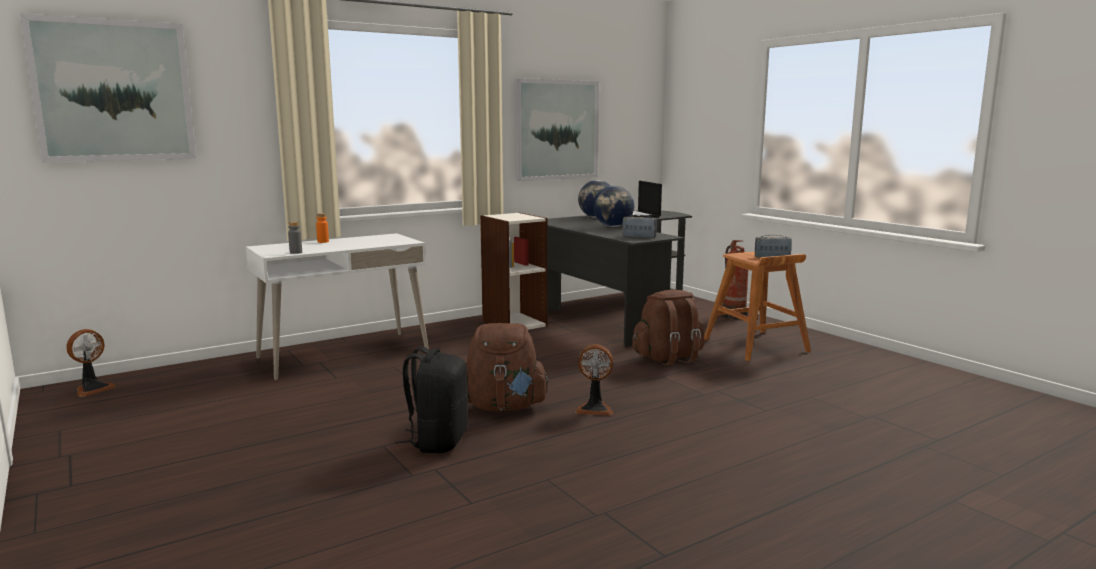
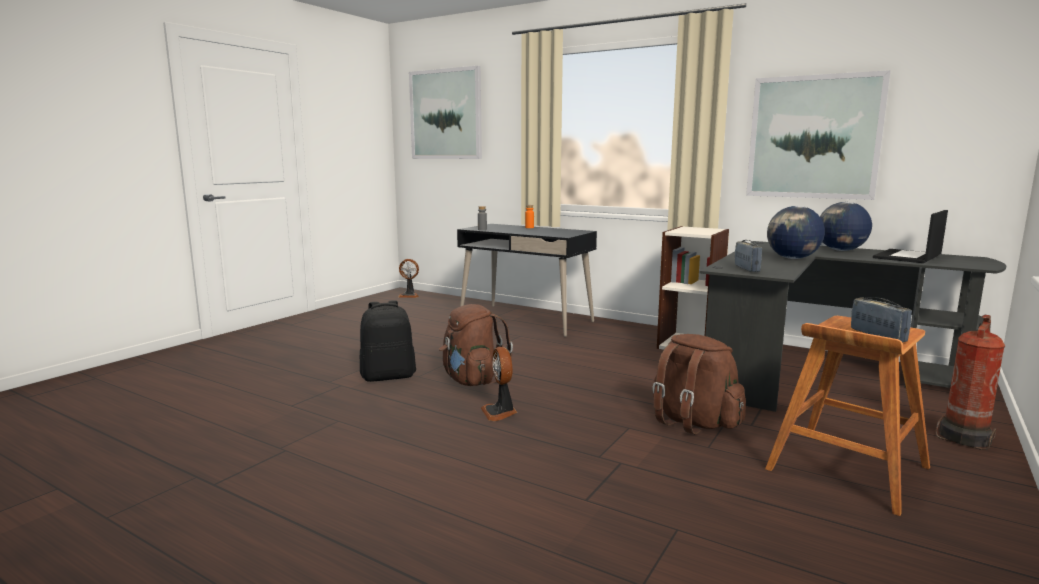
camera: 65 degrees right, 0 degrees up
white desk [246,233,429,380] -> black desk [457,224,597,337]

